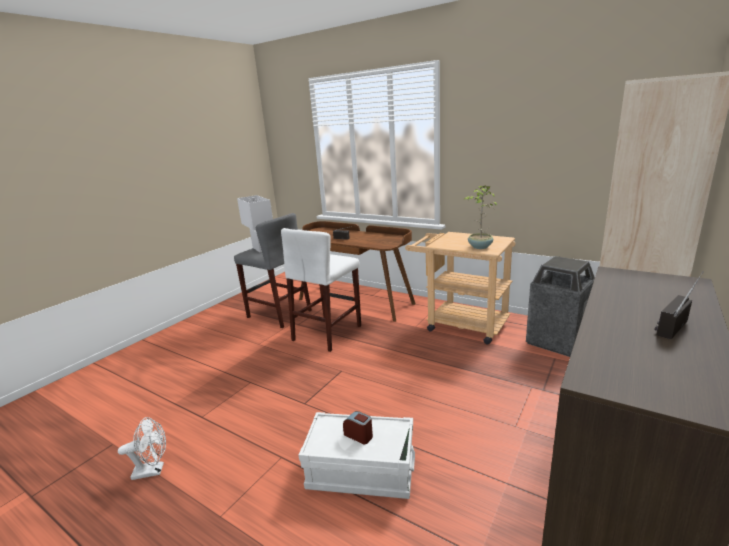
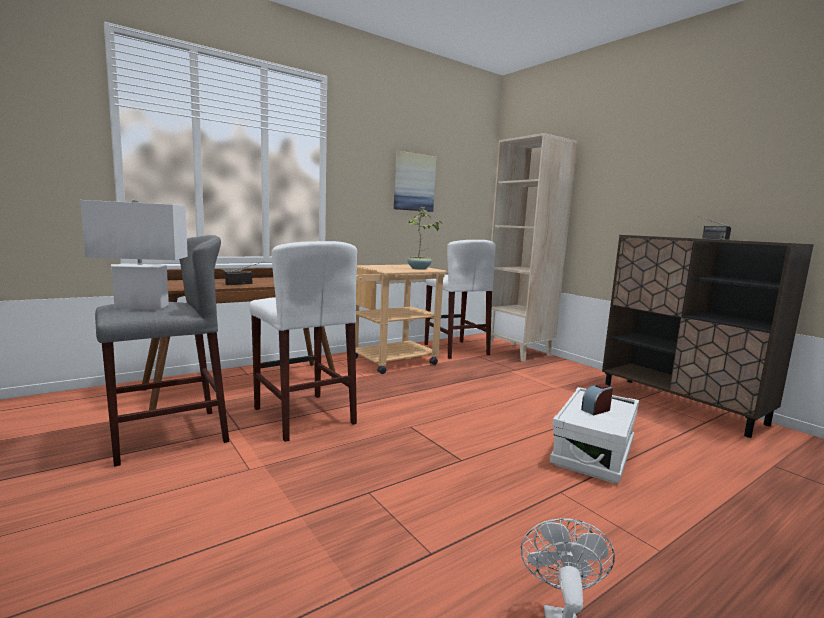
camera: 70 degrees left, 10 degrees down
trash can [526,256,595,357] -> white stool [424,240,496,359]
none -> picture [394,151,436,212]

